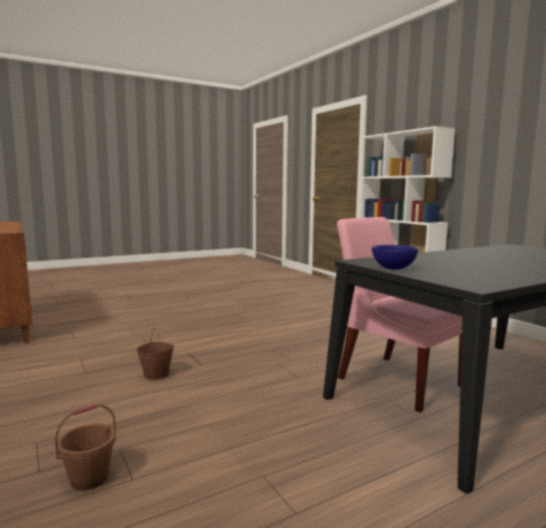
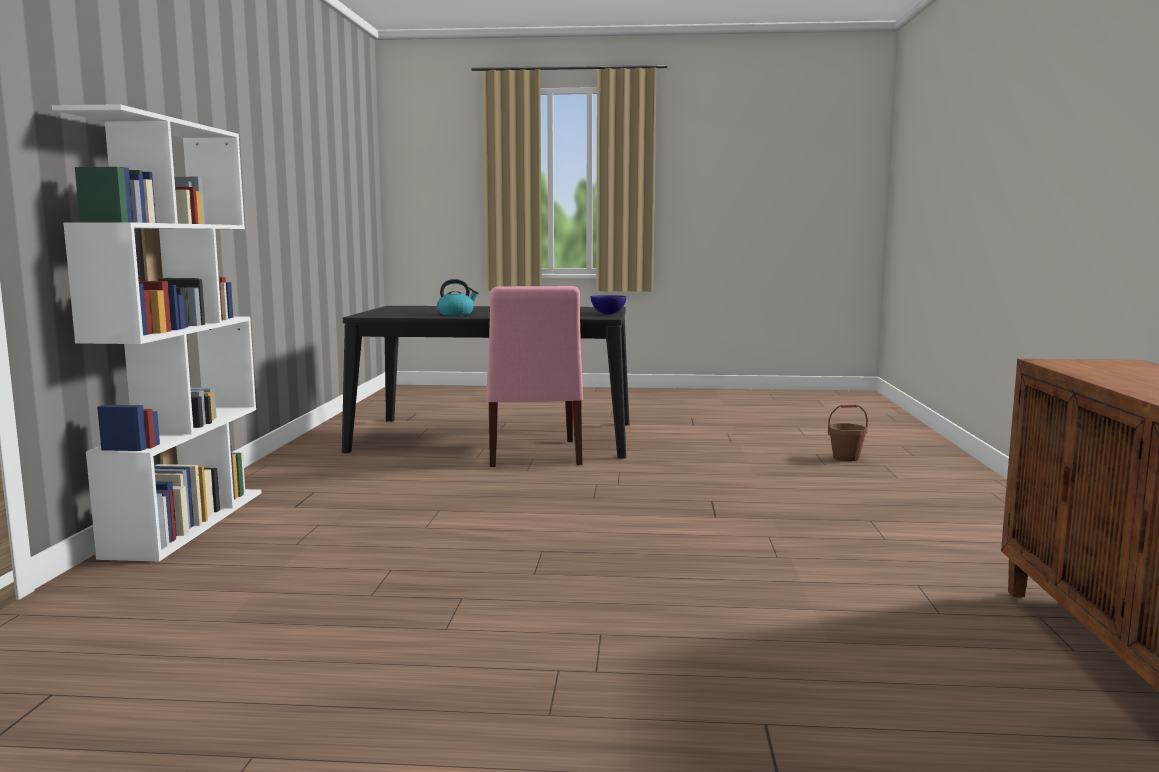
camera: 145 degrees left, 0 degrees up
brown bucket [136,328,174,380] -> none
none -> kettle [437,279,479,315]

